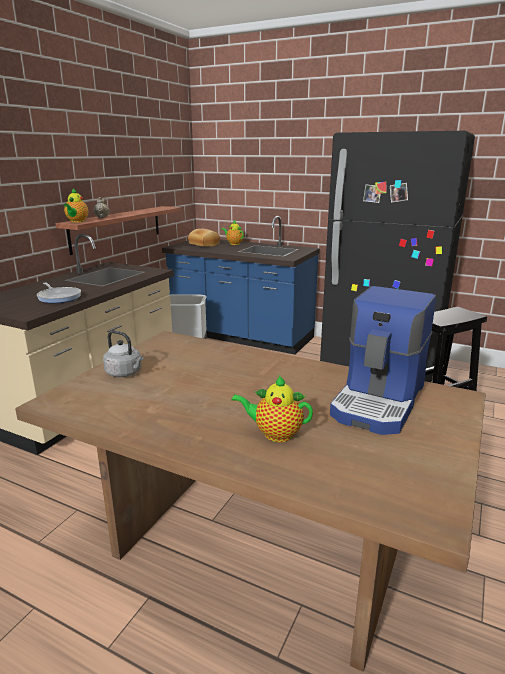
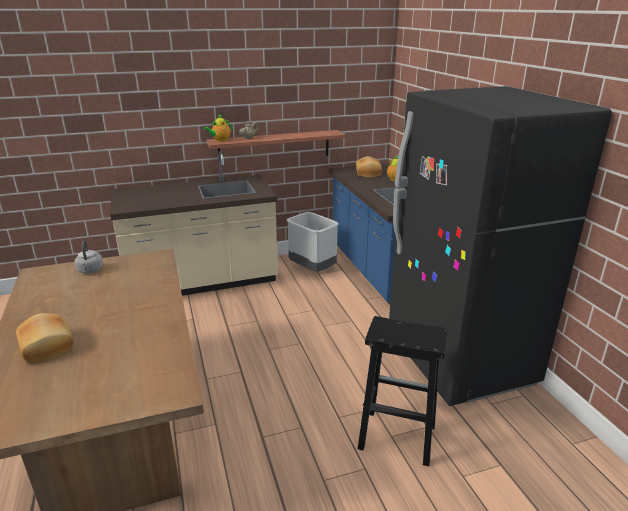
camera: 45 degrees right, 5 degrees up
frying pan [37,282,81,303] -> none
teapot [231,376,313,442] -> bread [16,313,74,364]
coffee machine [330,286,436,435] -> none

